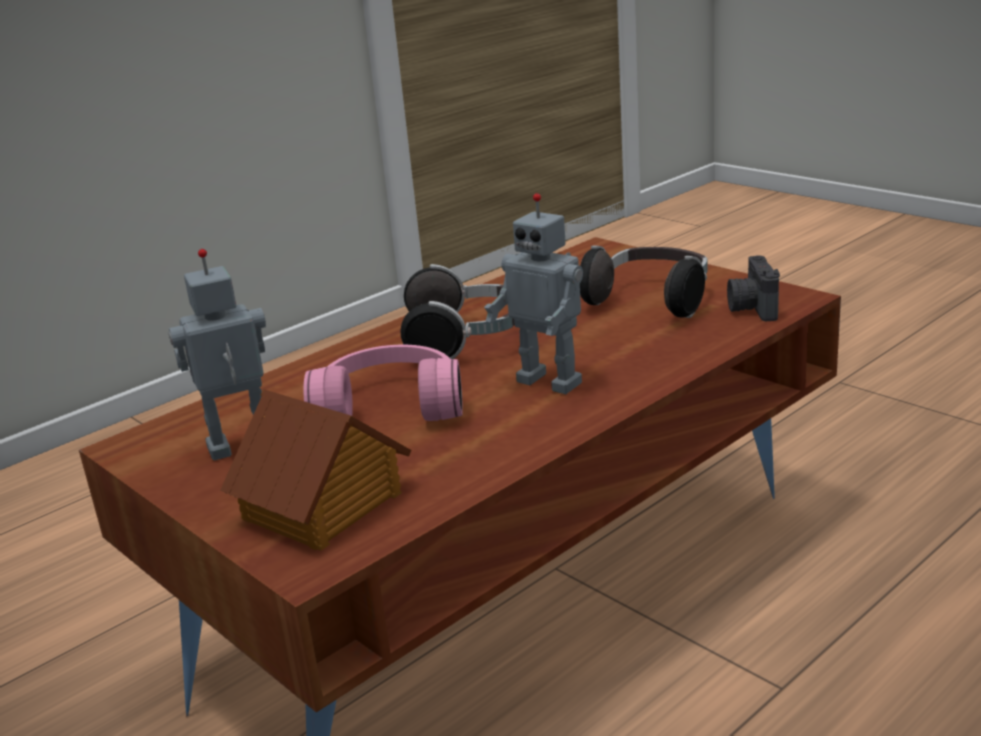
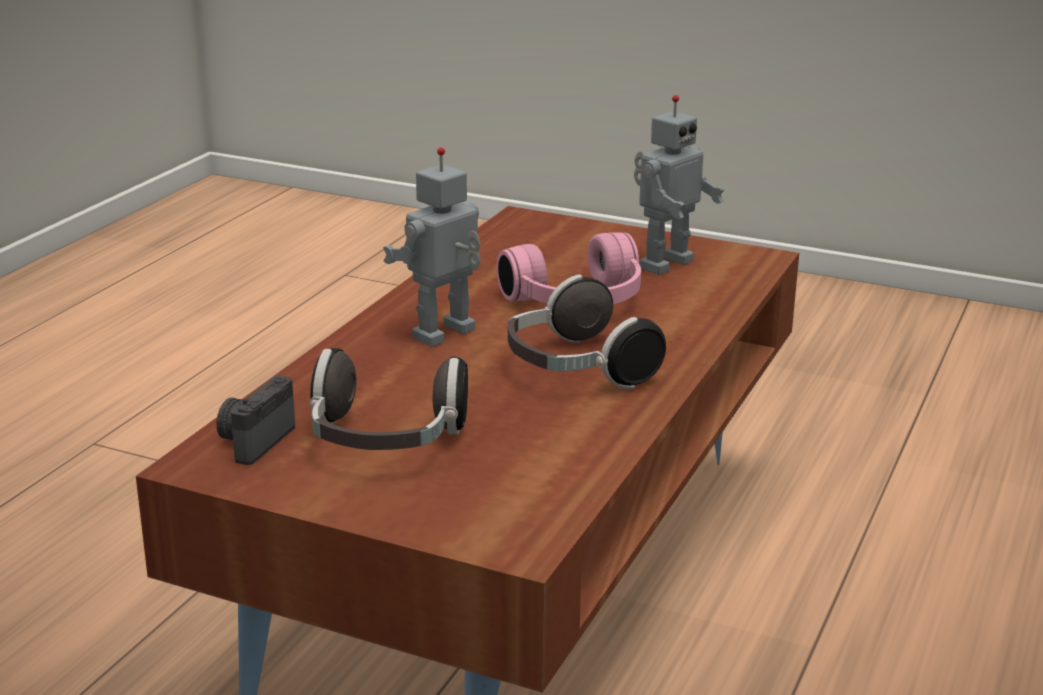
camera: 155 degrees right, 0 degrees up
toy house [220,389,411,551] -> none
toy robot [484,193,583,394] -> toy robot turned 60 degrees counterclockwise [383,147,481,347]
camera [727,256,780,321] -> camera turned 135 degrees counterclockwise [216,375,295,465]

